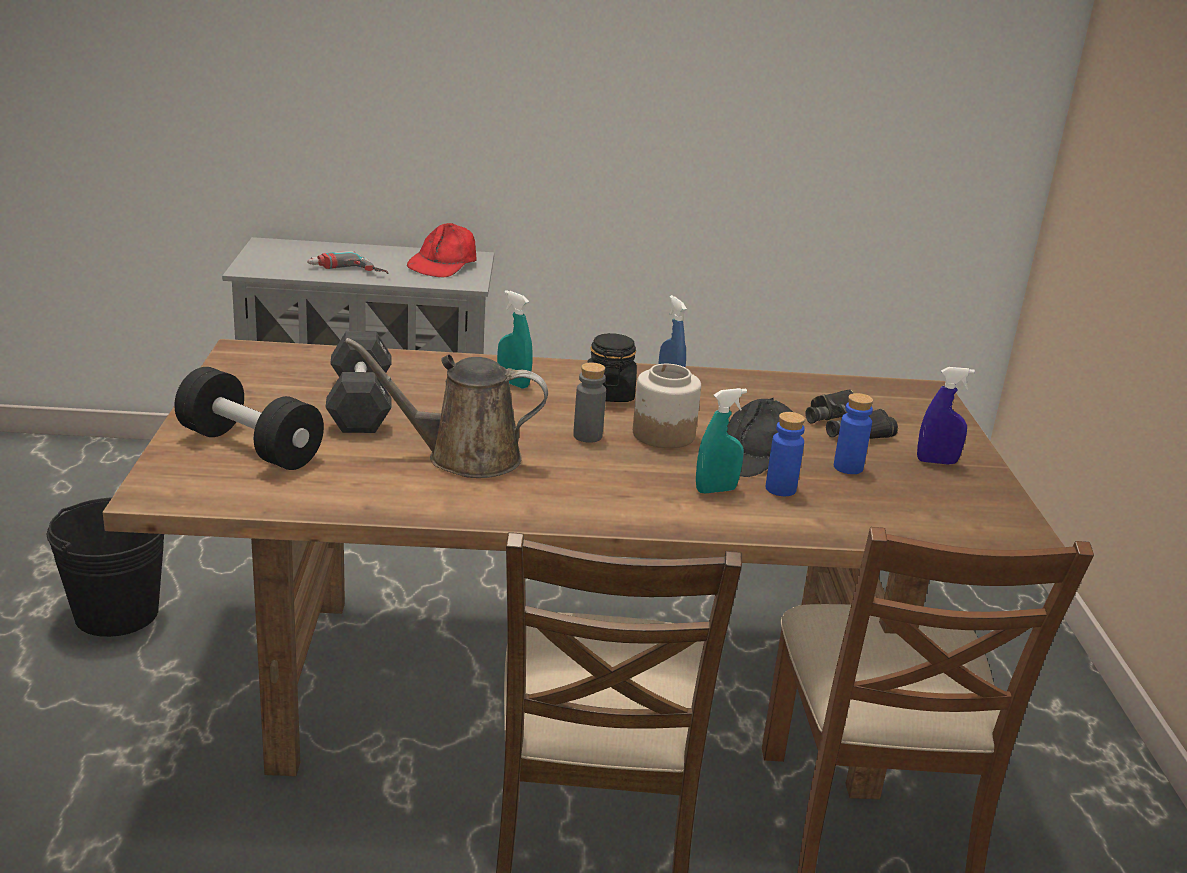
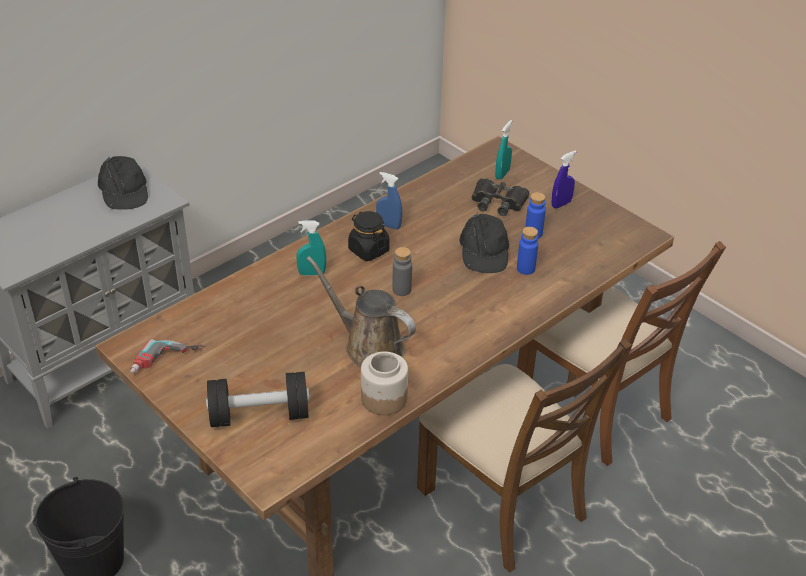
camera: 40 degrees left, 15 degrees up
power drill [307,251,388,274] -> power drill moved to [130,338,205,374]
black dumbbell [326,331,392,433] -> none
brown watering can [345,338,548,478] -> brown watering can turned 75 degrees clockwise [307,256,416,367]
red cap [407,223,477,278] -> black cap [98,156,148,210]
jar [633,364,701,448] -> jar moved to [361,352,408,415]
turquoise spray bottle [696,388,747,493] -> turquoise spray bottle moved to [495,120,512,180]

